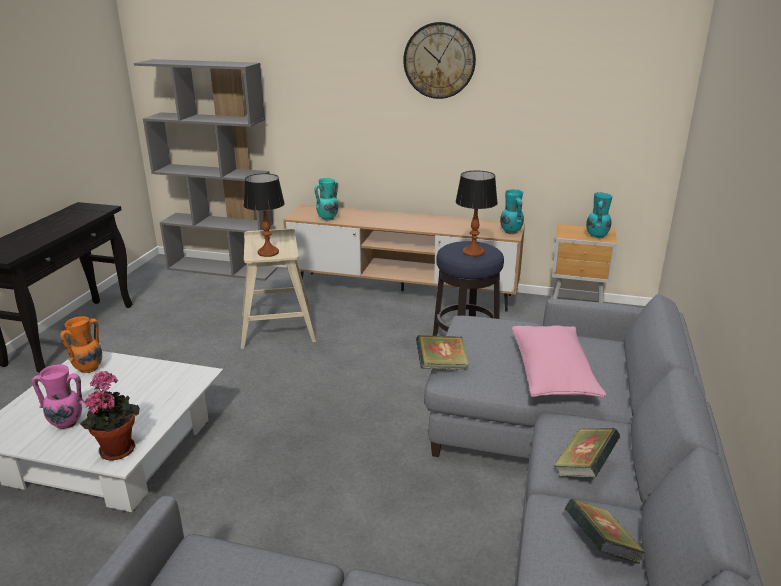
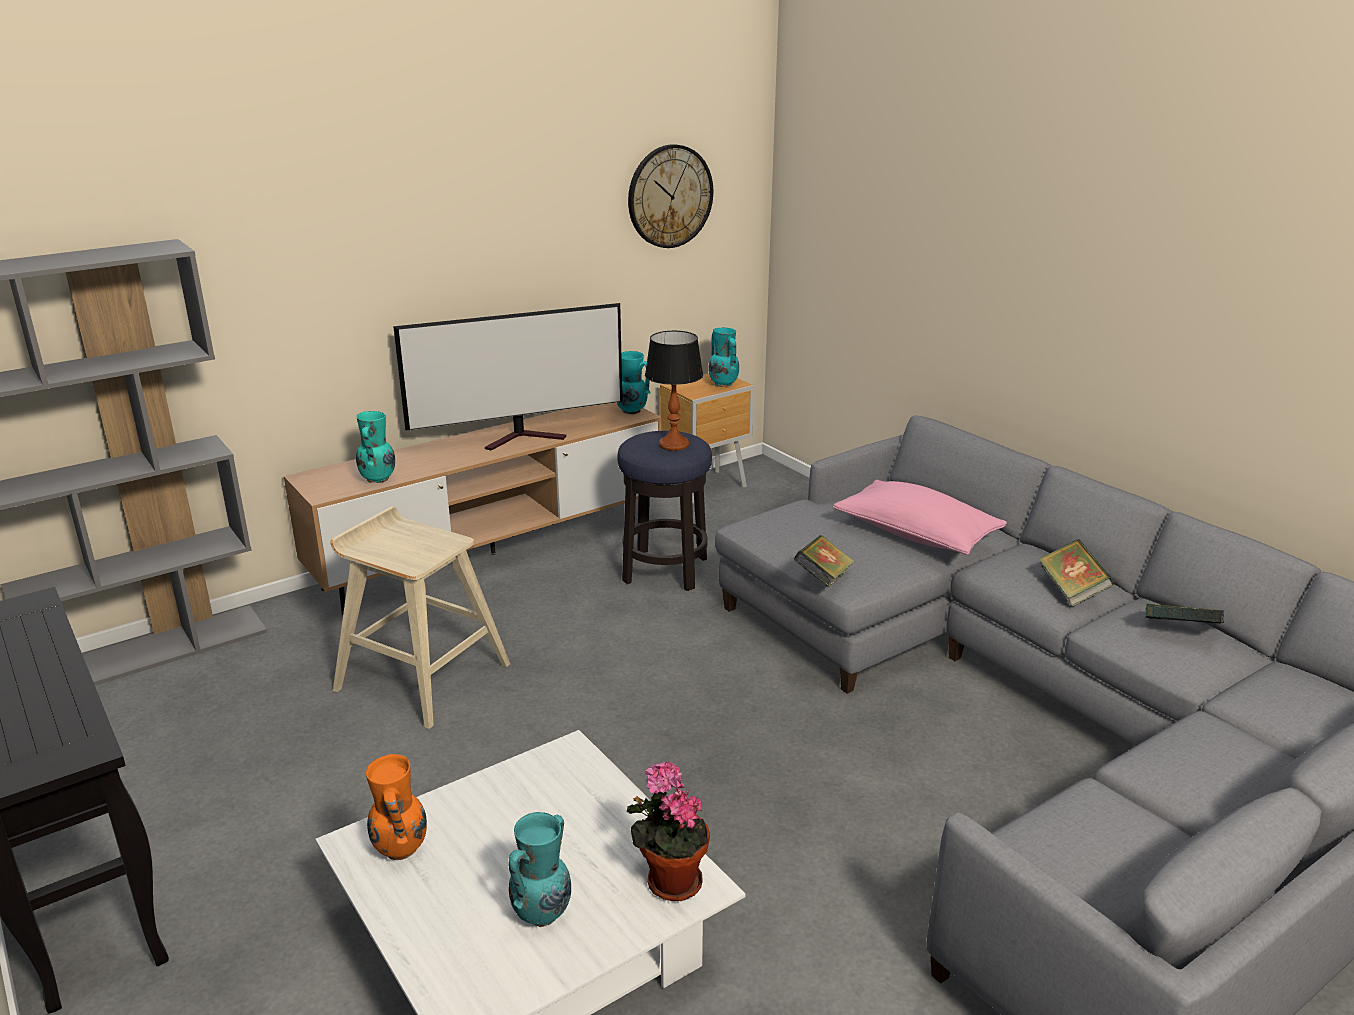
camera: 50 degrees left, 0 degrees up
pink vase [32,364,85,429] -> turquoise vase [509,812,571,927]
table lamp [244,173,285,257] -> none
wall clock [403,22,476,99] -> wall clock moved to [628,144,713,248]
none -> television [393,303,622,451]

